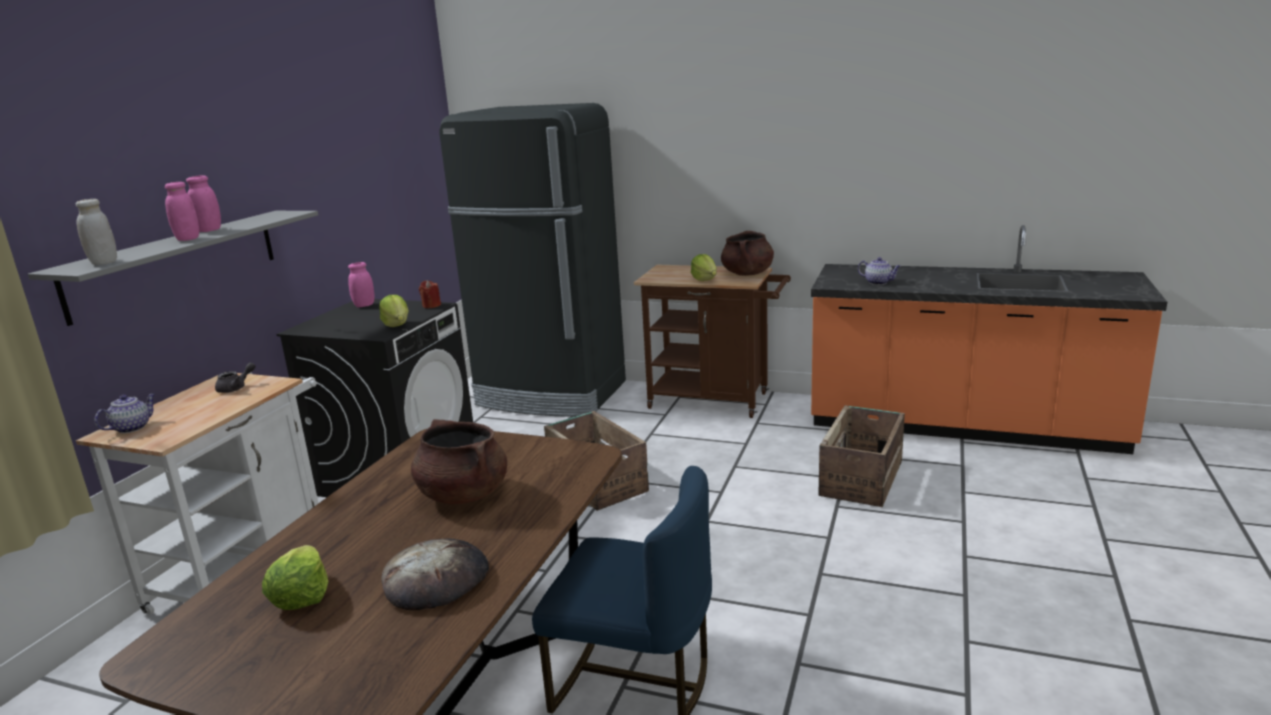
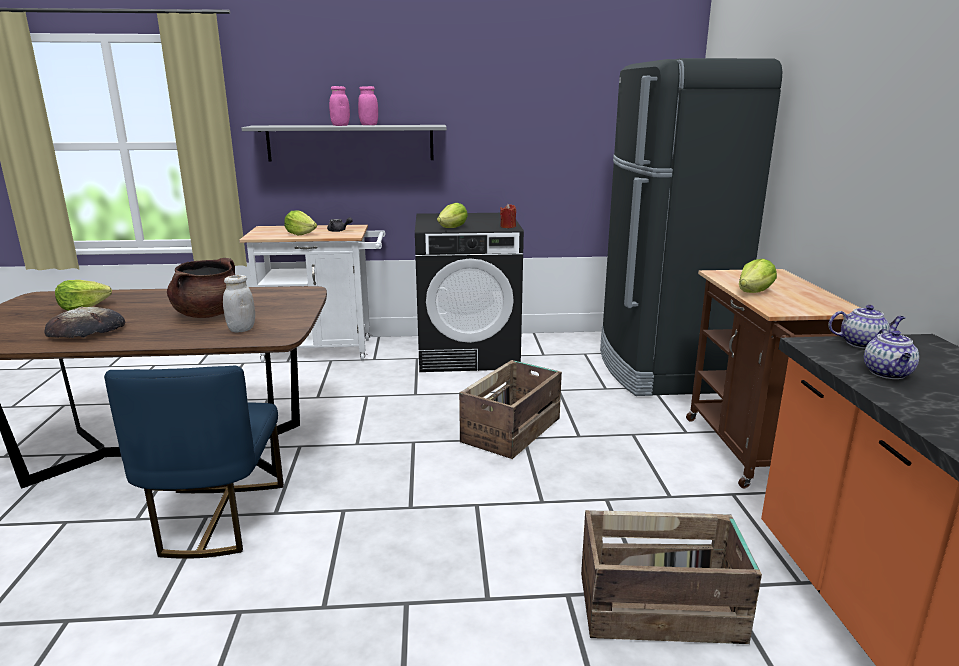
camera: 65 degrees right, 0 degrees up
white jar [76,199,117,265] -> white jar moved to [223,275,255,332]
teapot [94,393,155,433] -> teapot moved to [828,305,905,349]
pink jar [348,262,375,307] -> none
brown cooking pot [721,231,774,276] -> none
none -> lettuce [284,210,317,236]

